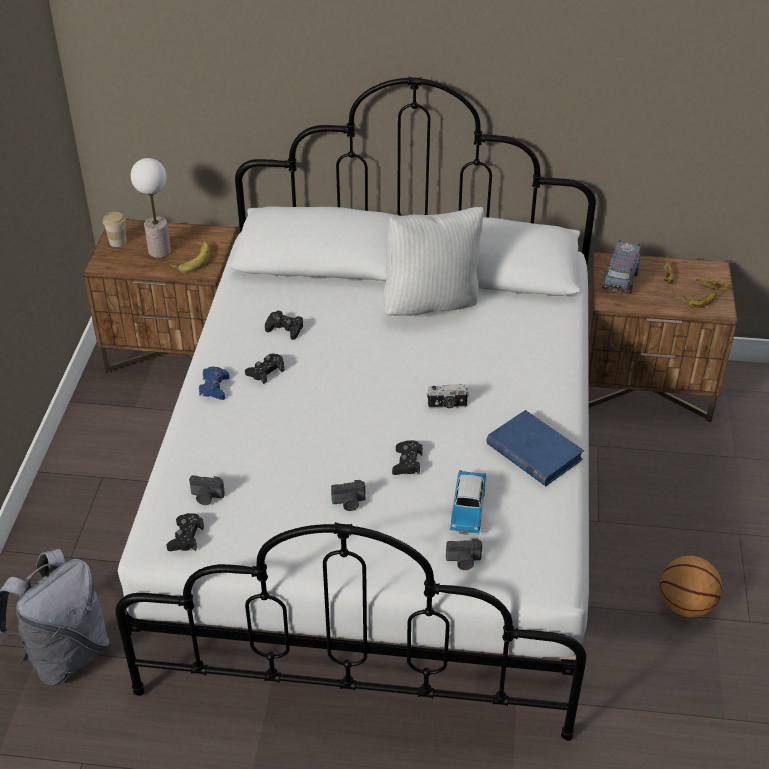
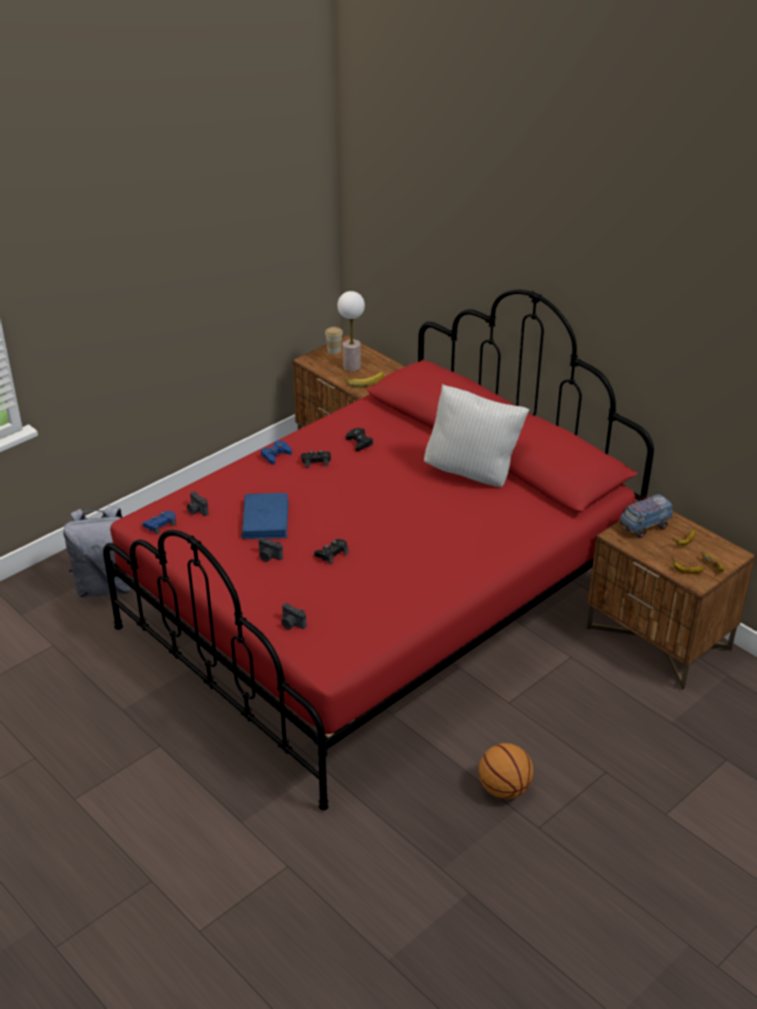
camera: 40 degrees right, 5 degrees down
white bed [115,76,596,741] -> red bed [103,290,654,811]
black game controller [166,513,204,551] -> blue game controller [143,511,176,535]
camera [427,384,469,409] -> none
toy car [449,470,486,535] -> none
blue book [486,410,584,486] -> blue book moved to [242,493,289,539]

